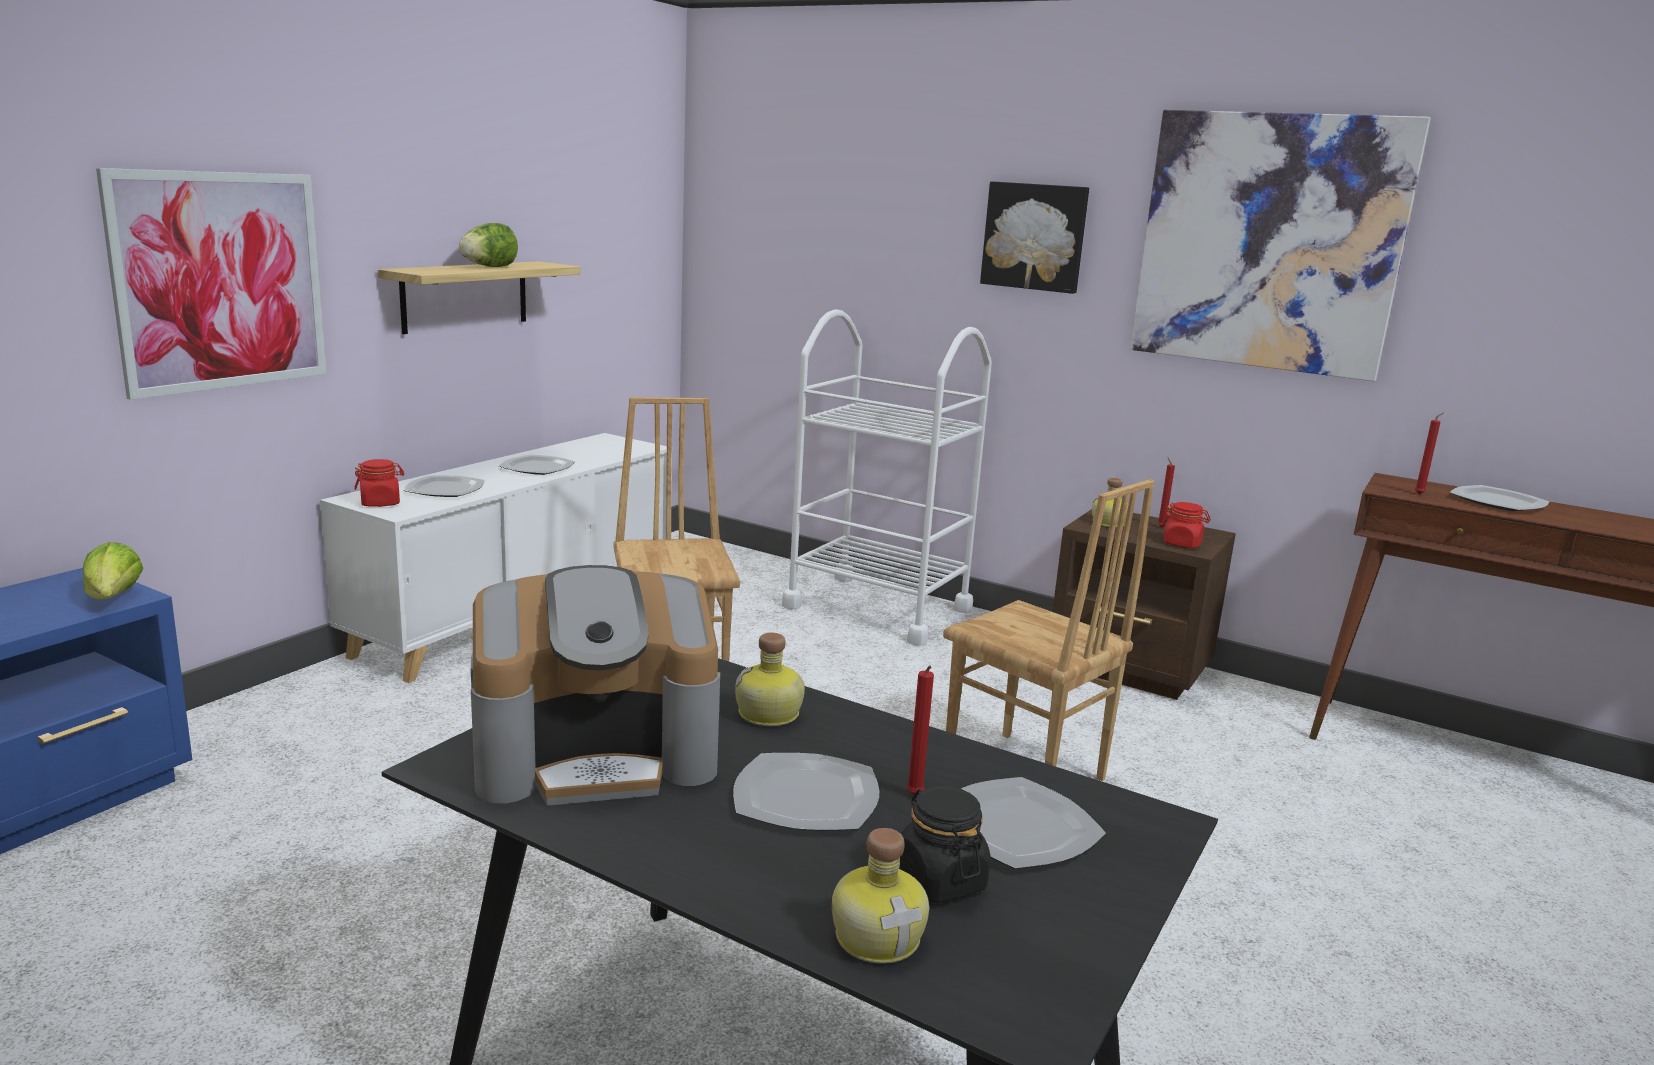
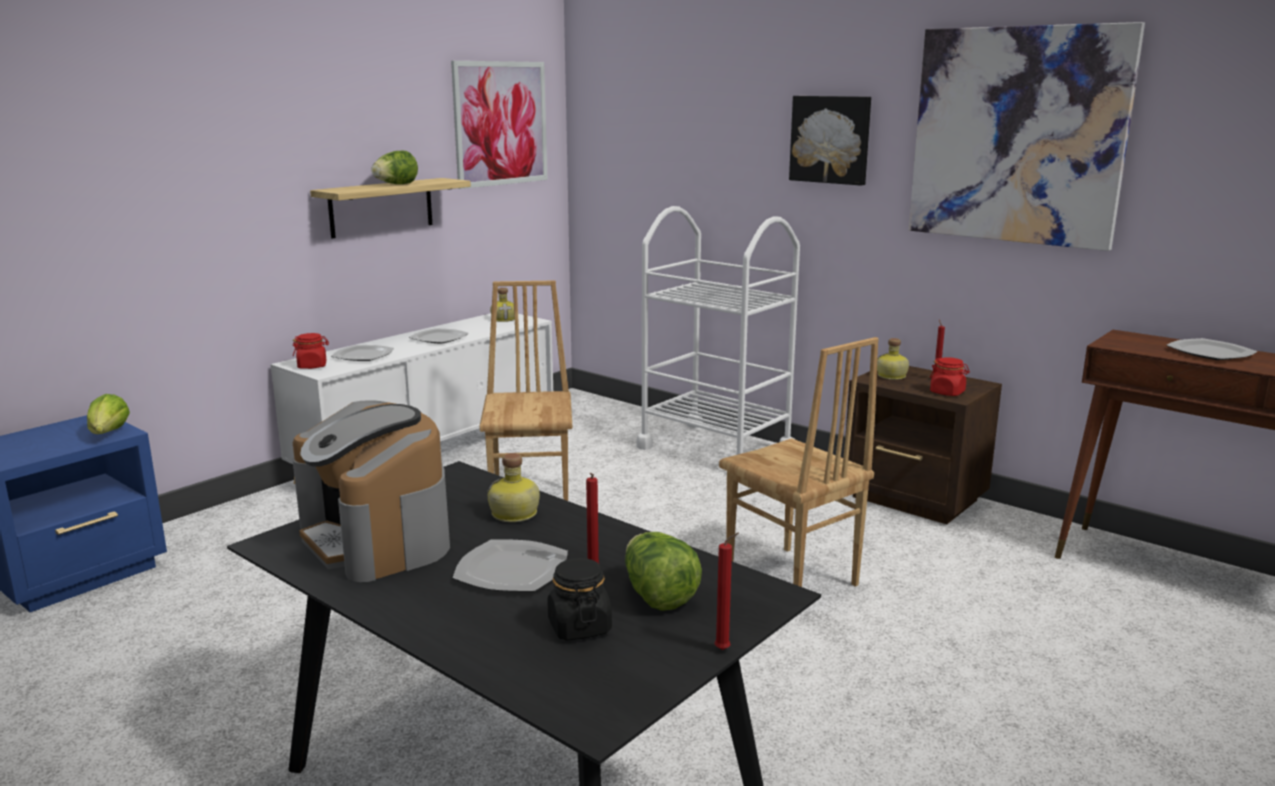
camera: 10 degrees right, 0 degrees up
picture [96,168,326,400] -> picture moved to [451,61,547,189]
coffee machine [471,565,720,806] -> coffee machine turned 60 degrees clockwise [292,400,450,582]
bottle [832,828,929,964] -> bottle moved to [490,288,515,322]
plate [961,777,1106,869] -> lettuce [625,532,702,611]
red candle [1415,412,1445,494] -> red candle moved to [715,532,739,650]

